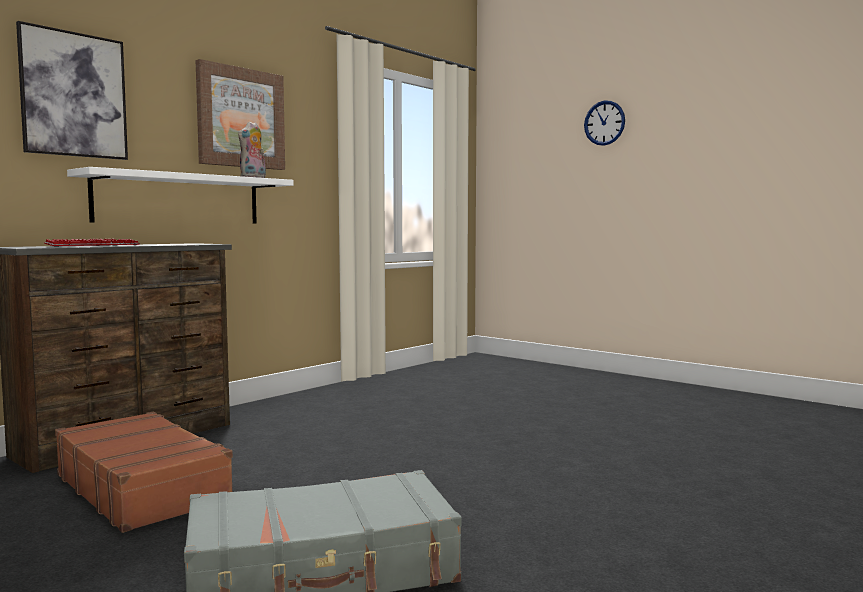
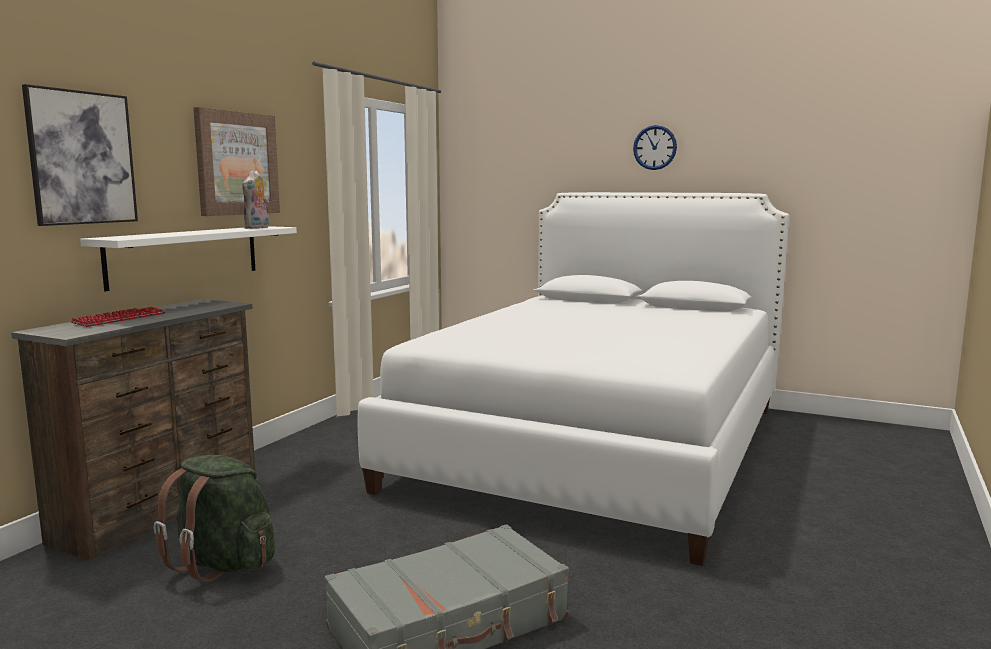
camera: 15 degrees left, 5 degrees up
brown suitcase [55,412,233,533] -> green backpack [154,455,275,582]
wall clock [584,100,625,146] -> wall clock moved to [633,125,677,170]
none -> white bed [358,192,789,566]

